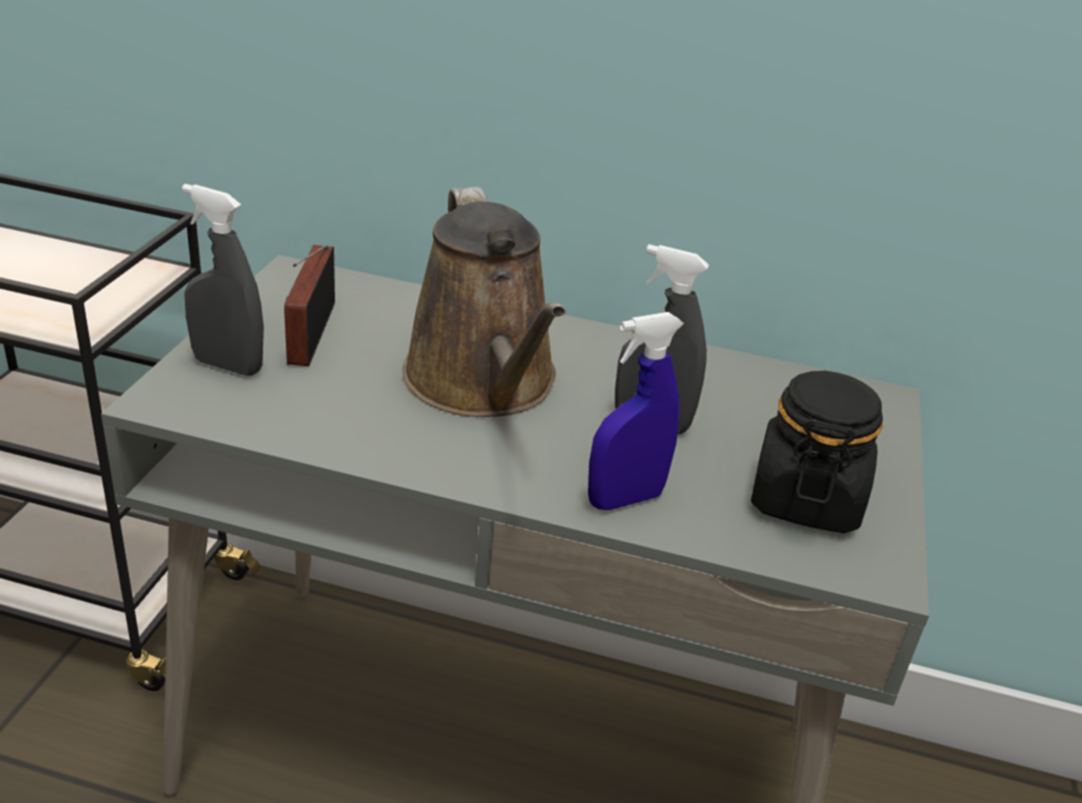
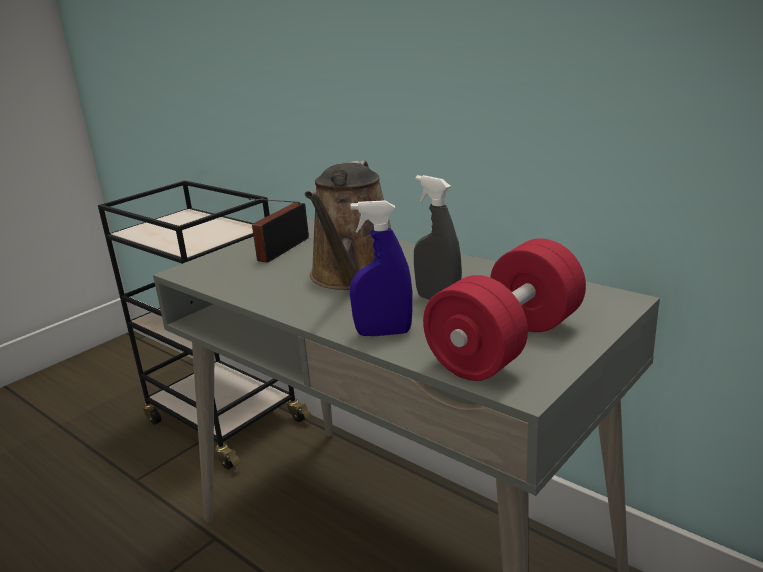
camera: 30 degrees right, 10 degrees down
grey spray bottle [182,184,264,376] -> none
black jar [751,371,883,533] -> red dumbbell [423,238,586,381]

